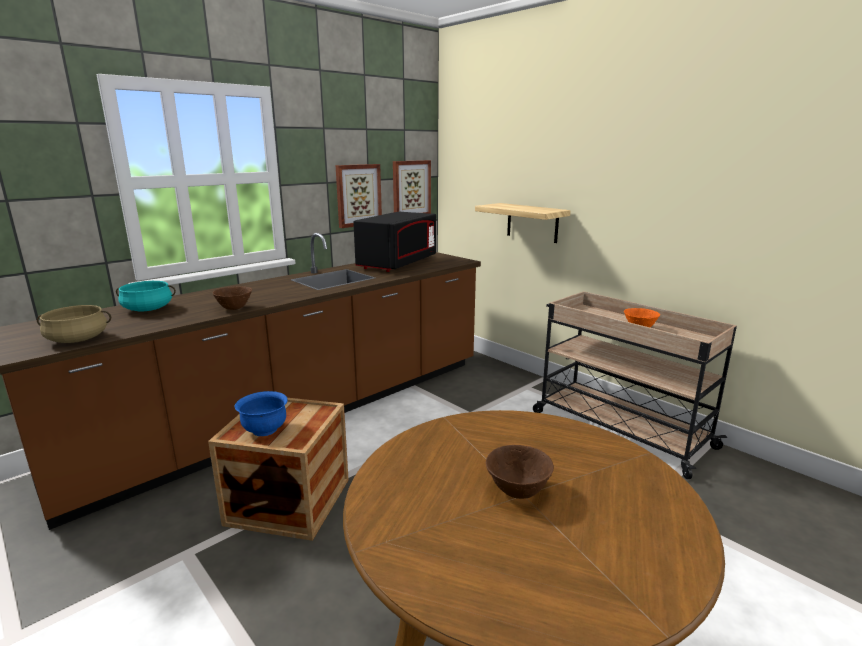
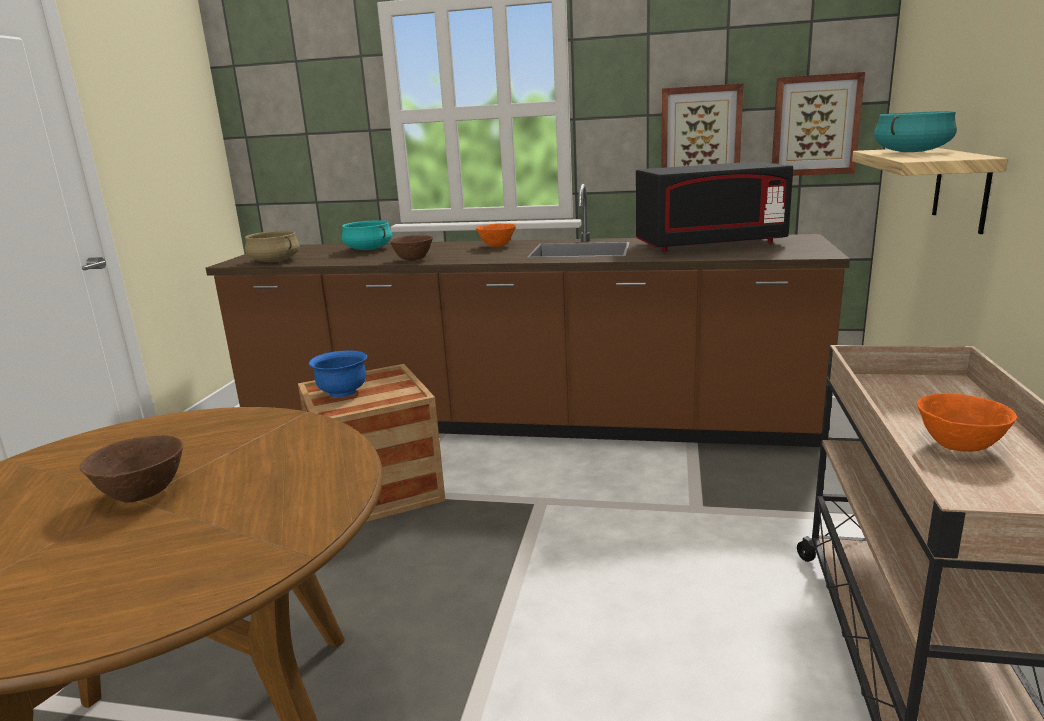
camera: 55 degrees right, 0 degrees up
none -> orange bowl [476,223,516,247]
none -> turquoise cooking pot [874,111,957,152]

